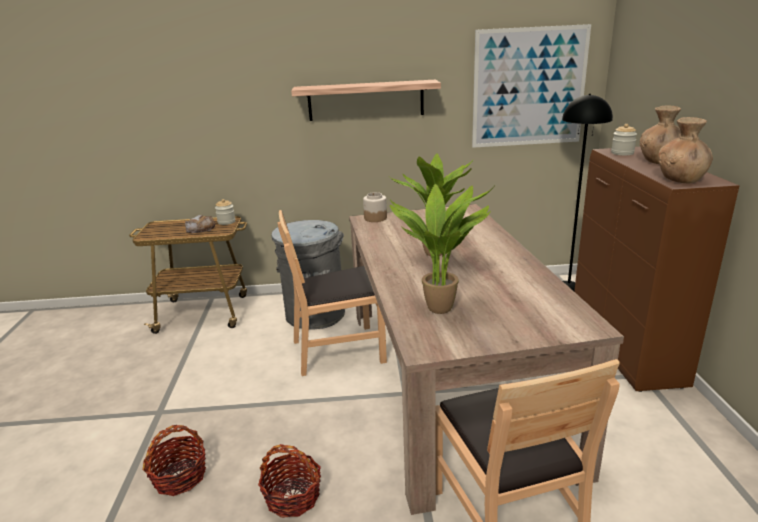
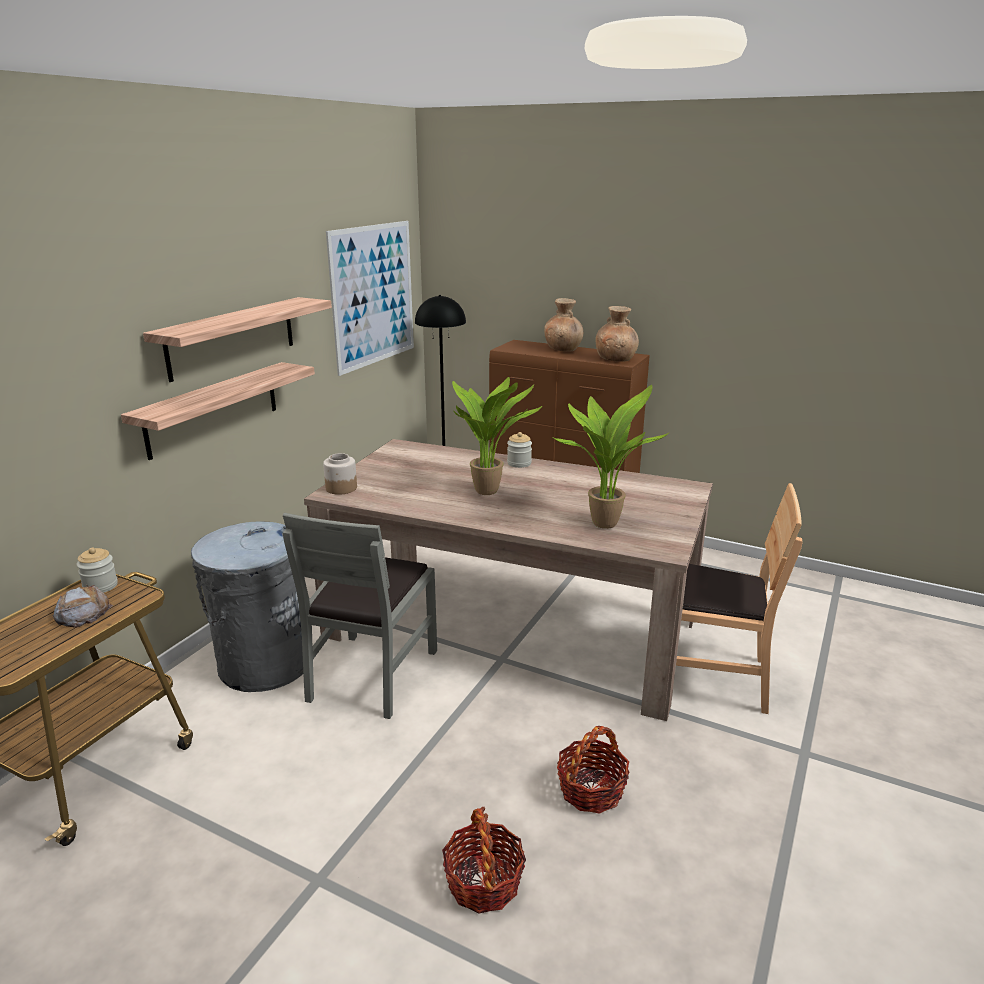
camera: 60 degrees left, 0 degrees up
brown chair [278,210,387,376] -> grey chair [283,513,437,719]
jar [611,124,637,156] -> jar moved to [507,432,532,468]
none -> shelf [121,362,315,460]

